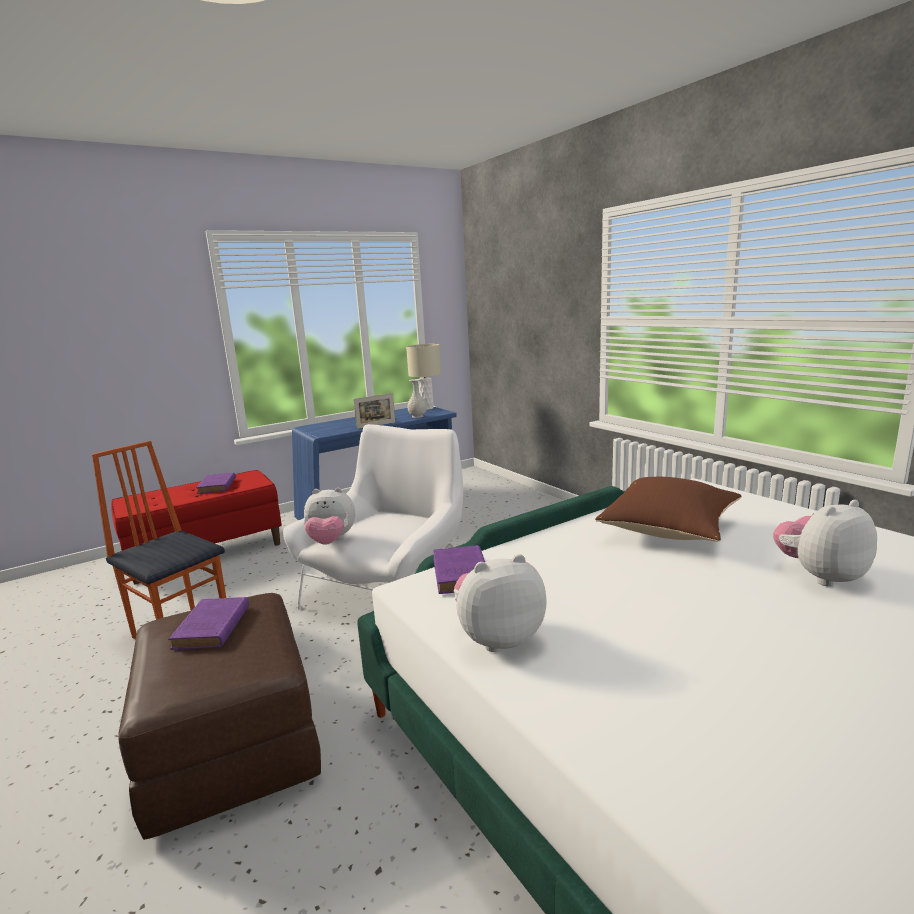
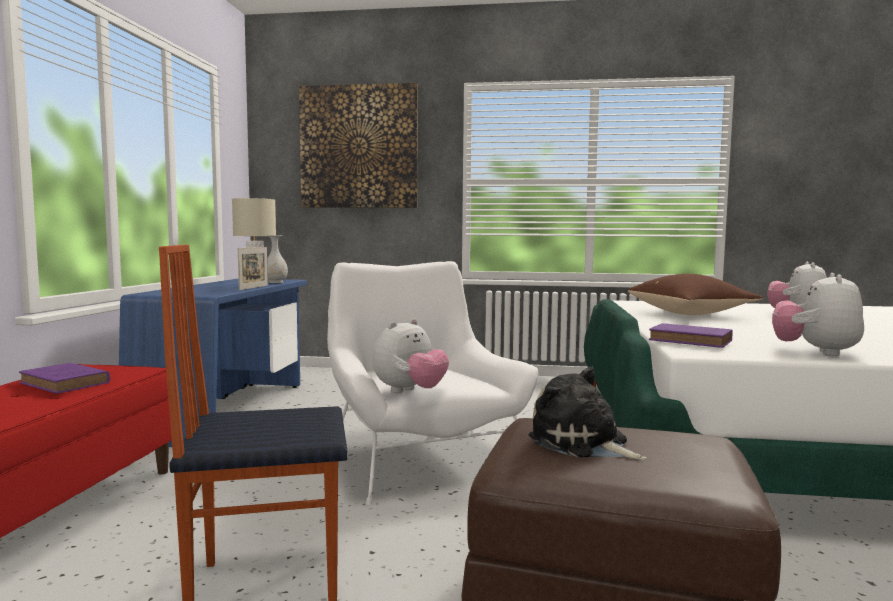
camera: 50 degrees left, 10 degrees down
purple book [168,597,249,650] -> plush toy [528,367,646,460]
none -> picture [299,83,418,208]

